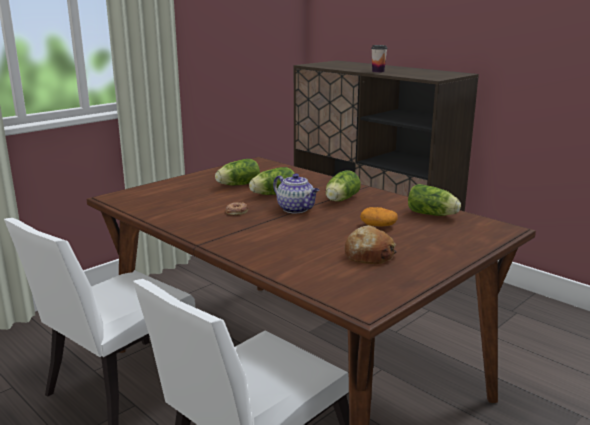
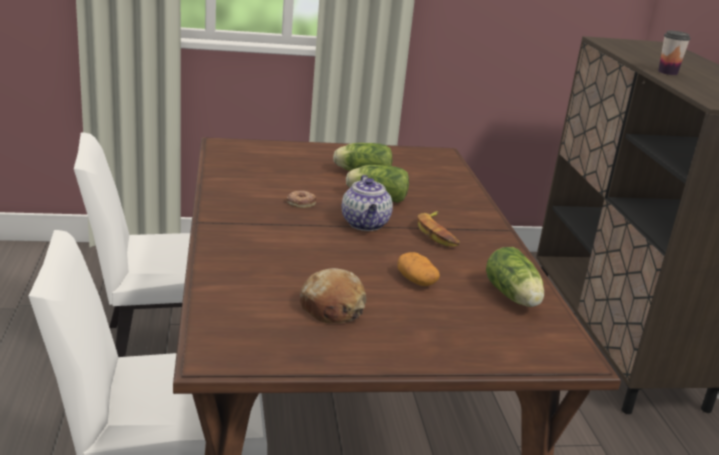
camera: 35 degrees right, 5 degrees up
lettuce [326,170,361,201] -> banana [418,211,460,247]

